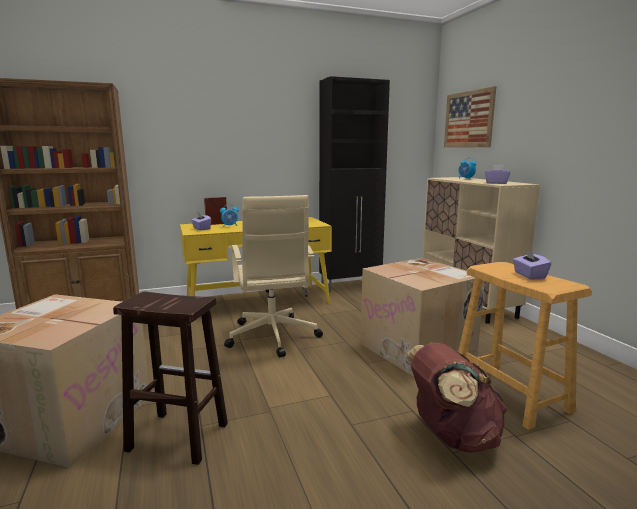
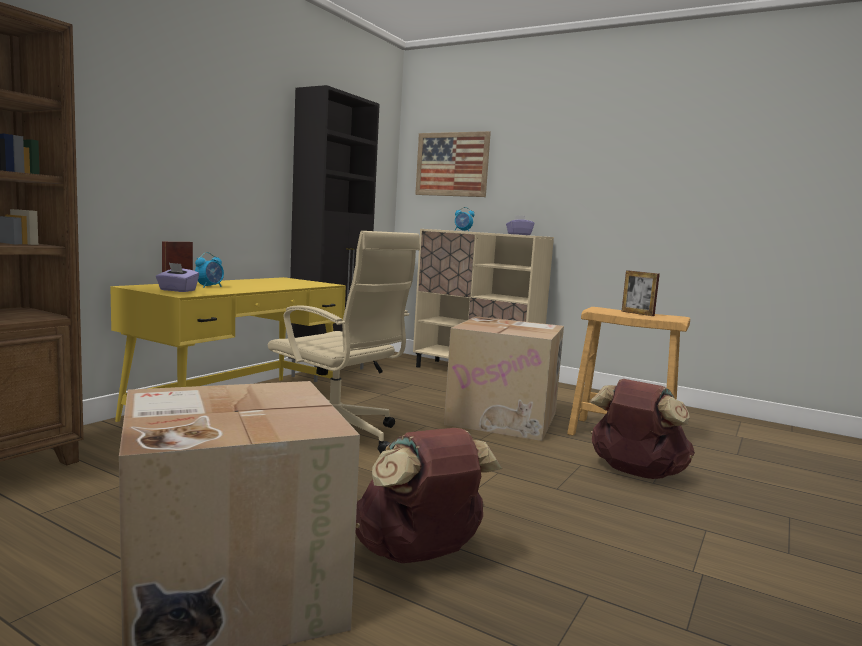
camera: 40 degrees left, 5 degrees down
brown stool [113,292,228,465] -> brown backpack [356,428,502,563]
purple tissue box [513,248,551,279] -> picture frame [622,270,660,316]

